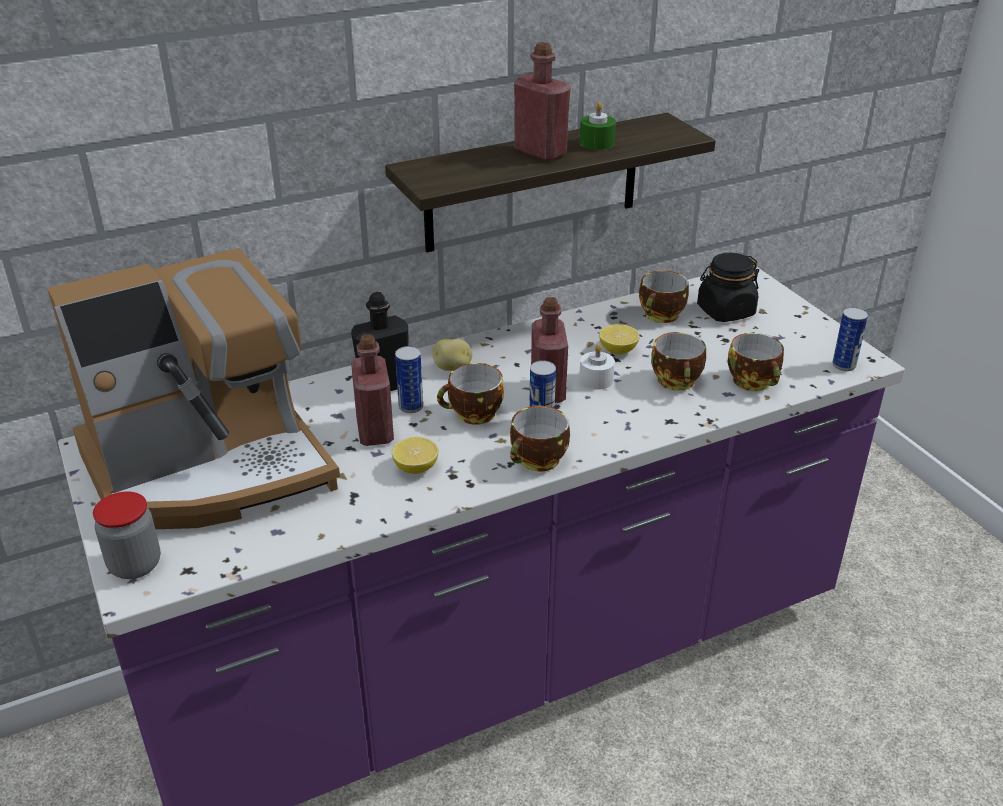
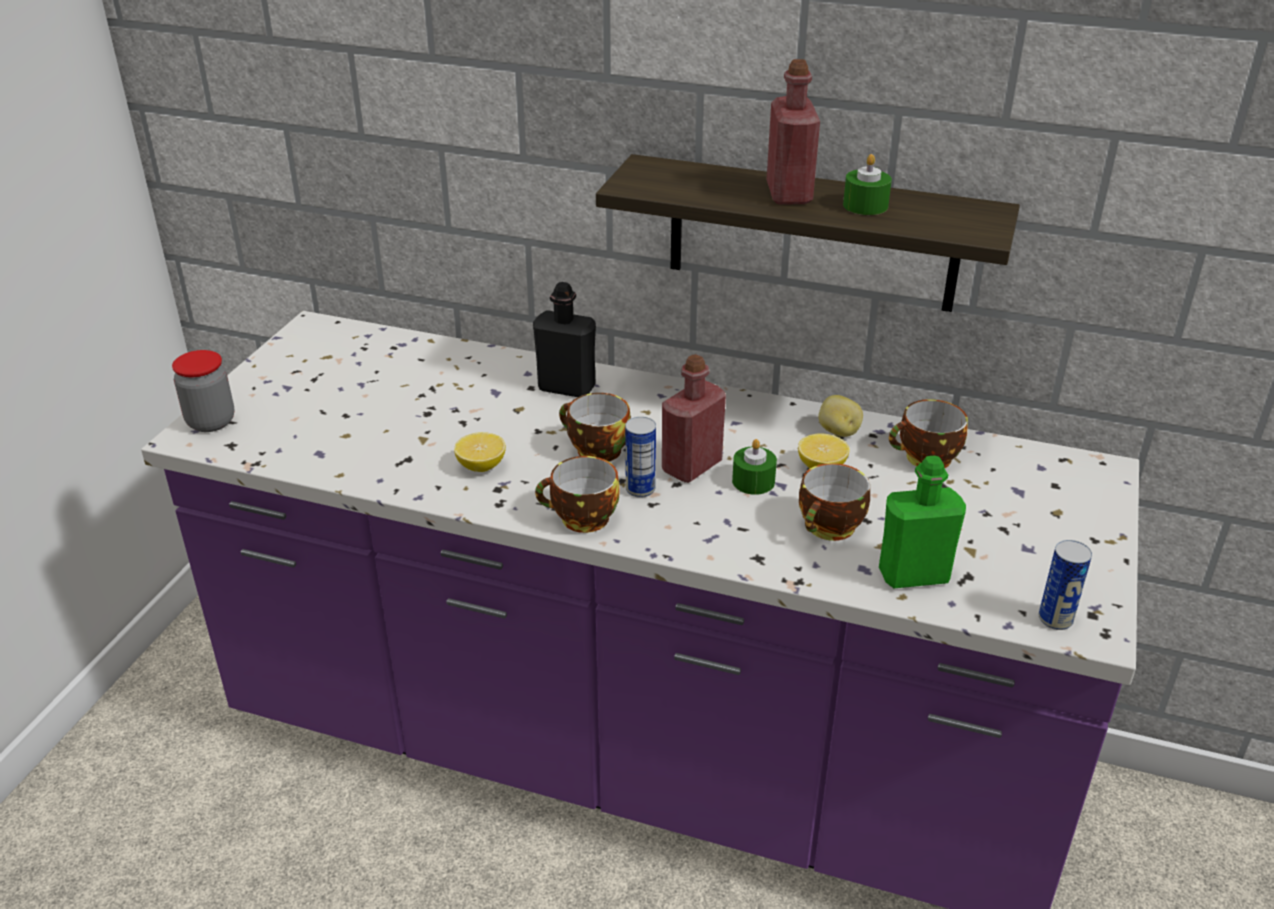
camera: 45 degrees right, 0 degrees up
coffee machine [47,248,340,529] -> none
red bottle [351,334,394,446] -> none
can [395,346,423,413] -> none
potato [433,339,472,371] -> potato moved to [818,395,863,437]
white candle [579,345,615,390] -> green candle [732,439,777,495]
black jar [697,253,759,322] -> none
cup [728,333,784,391] -> green bottle [879,456,966,588]

